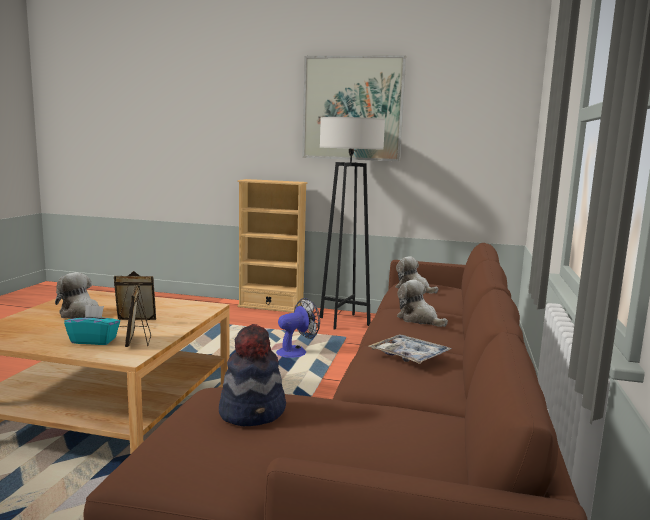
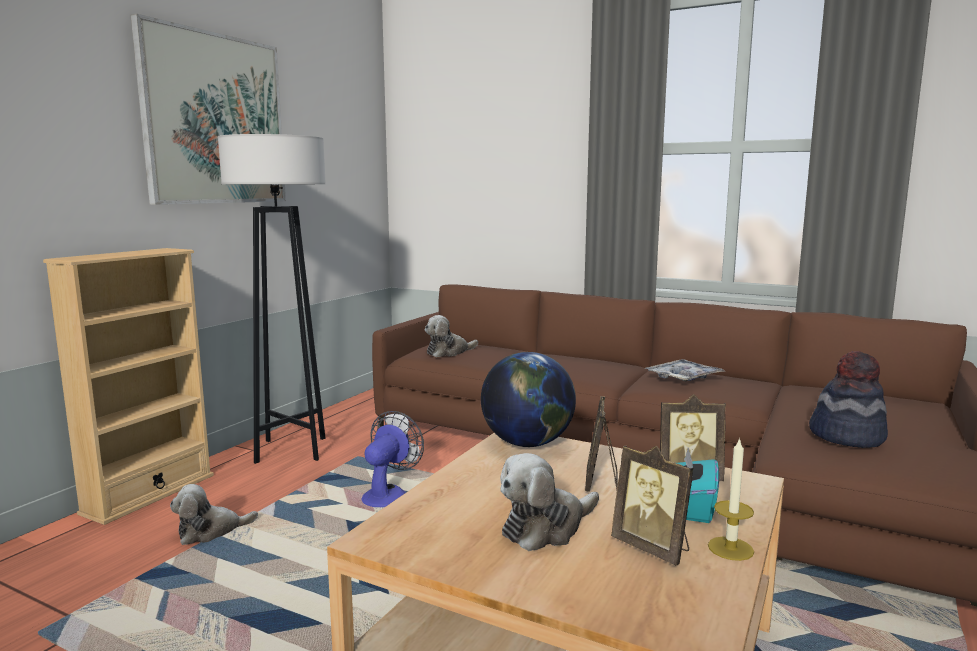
camera: 75 degrees left, 0 degrees up
fan [276,298,320,358] -> fan turned 45 degrees clockwise [361,411,424,507]
plush toy [397,280,448,327] -> plush toy moved to [170,484,258,545]
none -> globe [481,352,576,447]
none -> picture frame [611,446,693,566]
none -> candle [708,437,754,561]

